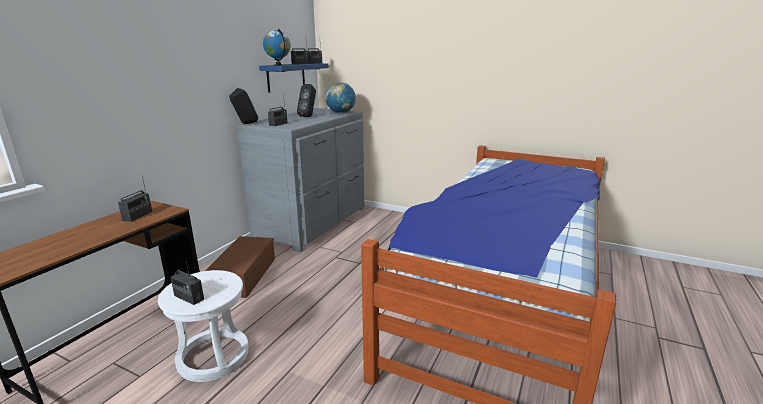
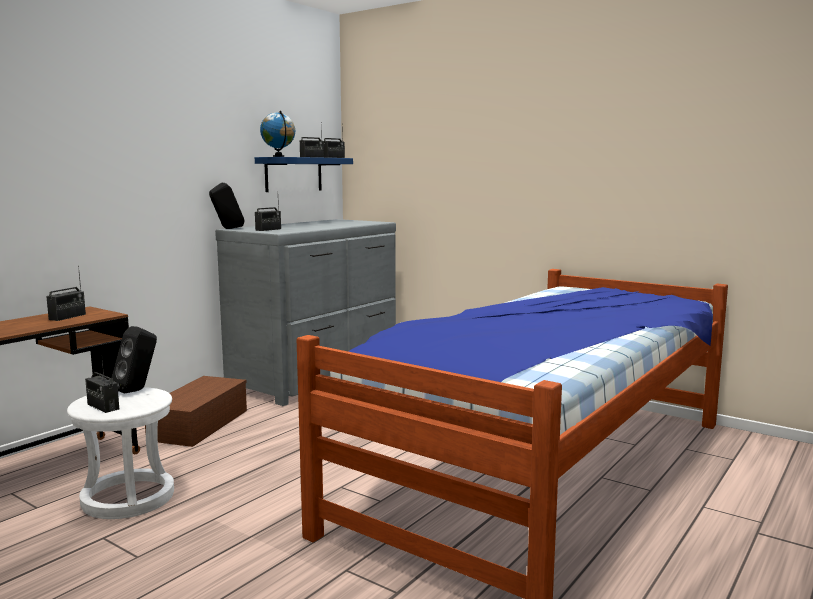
camera: 10 degrees right, 10 degrees down
black speaker [297,84,316,117] -> black speaker moved to [111,326,157,393]
globe [325,82,356,114] -> none

